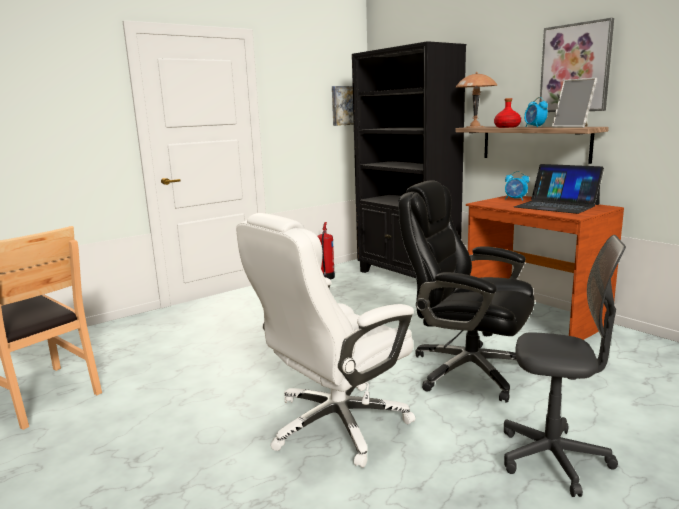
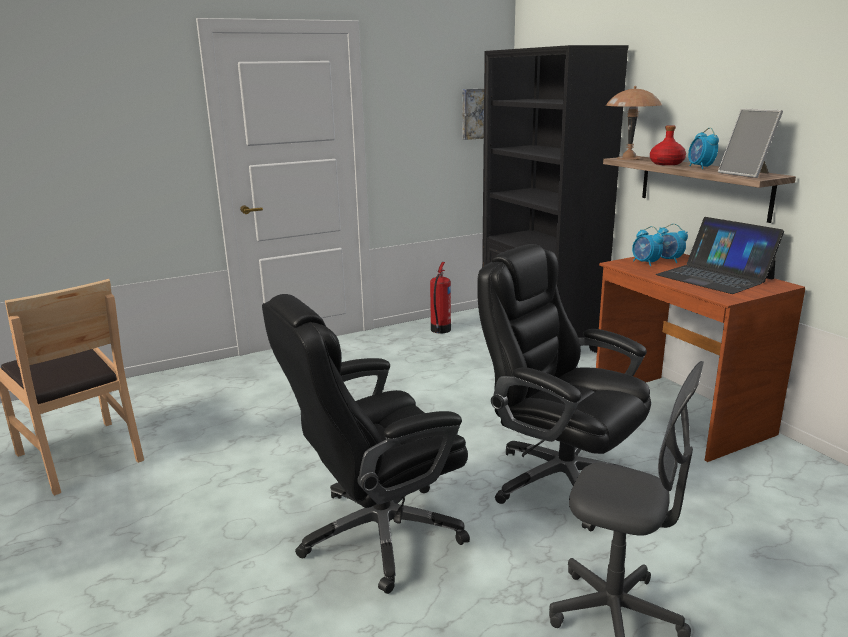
camera: 10 degrees right, 5 degrees up
white office chair [236,213,415,468] -> black office chair [262,294,470,594]
picture [539,18,614,112] -> none
none -> alarm clock [632,226,664,266]

